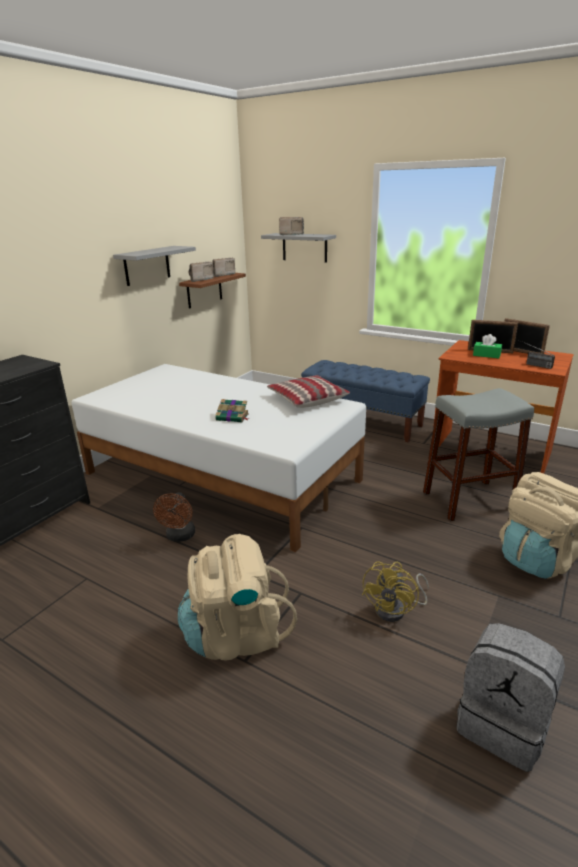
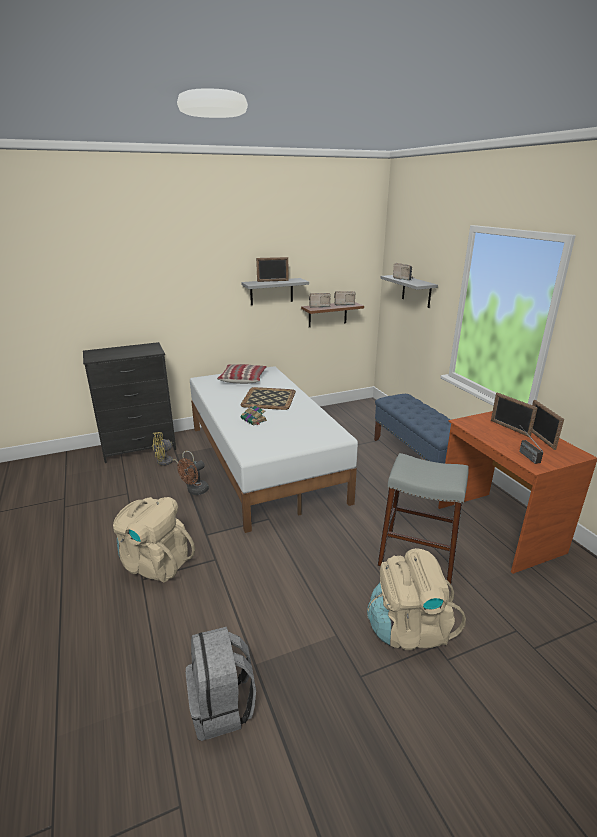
camera: 35 degrees right, 0 degrees up
pillow [267,375,350,408] -> pillow moved to [217,364,267,384]
yellow fan [362,562,429,622] -> yellow fan moved to [152,432,194,466]
green tissue box [473,334,502,358] -> none
none -> tray [240,387,296,410]
none -> picture frame [256,257,289,282]

